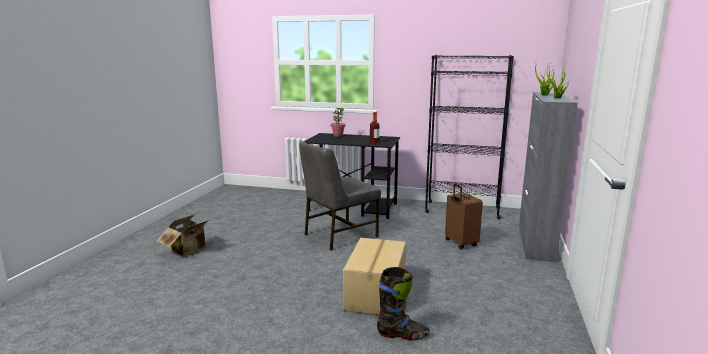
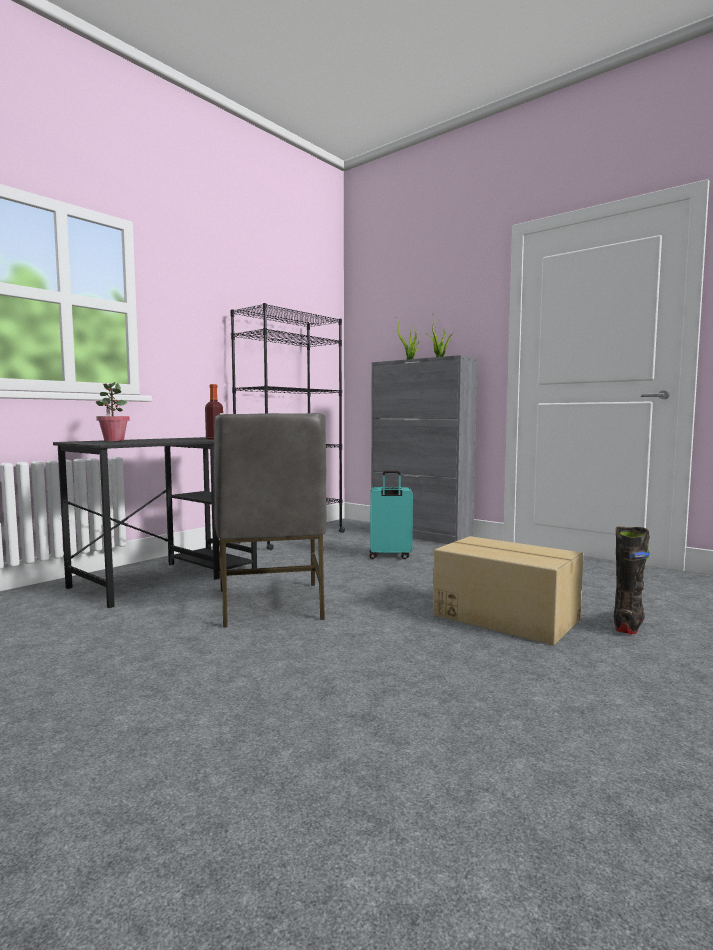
camera: 65 degrees left, 10 degrees down
cardboard box [157,214,217,257] -> none
brown suitcase [445,184,483,249] -> turquoise suitcase [369,471,413,559]

